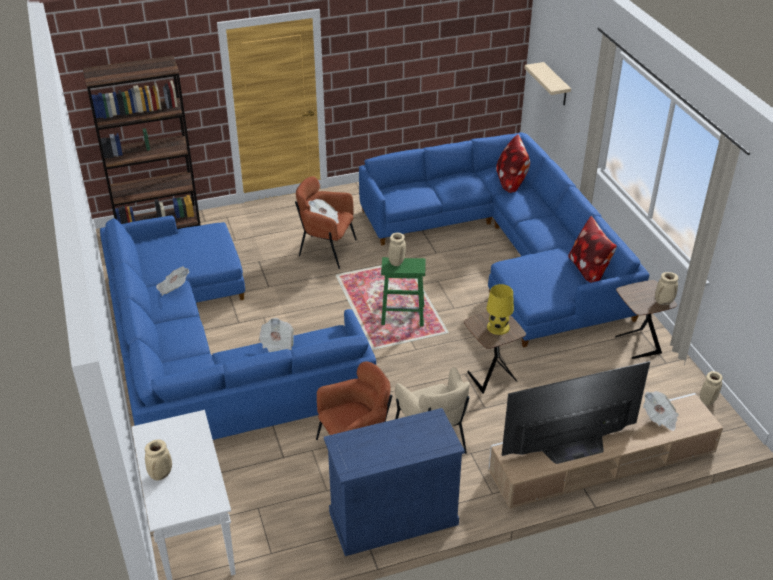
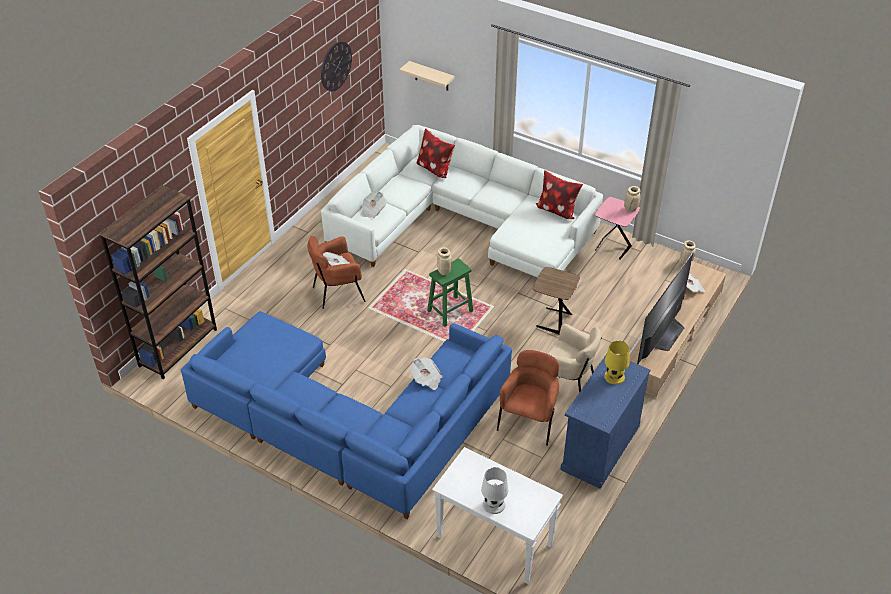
camera: 40 degrees left, 5 degrees up
beige vase [145,439,172,481] -> white table lamp [481,467,508,514]
newspaper [156,266,189,296] -> newspaper moved to [360,192,387,218]
blue sofa [359,132,650,347] -> white sofa [321,125,603,277]
yellow table lamp [487,284,514,335] -> yellow table lamp moved to [604,341,630,385]
brown side table [615,280,677,359] -> pink side table [595,197,640,260]
none -> wall clock [321,41,352,91]

